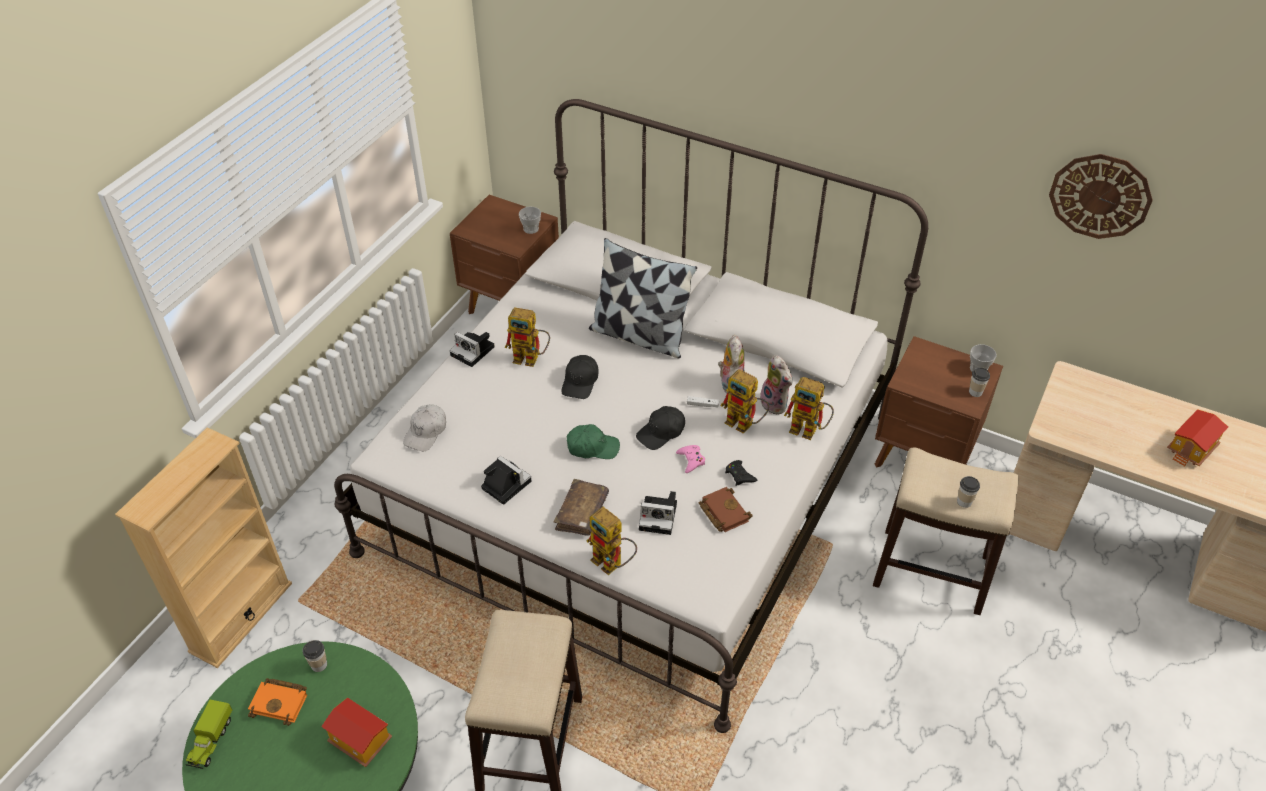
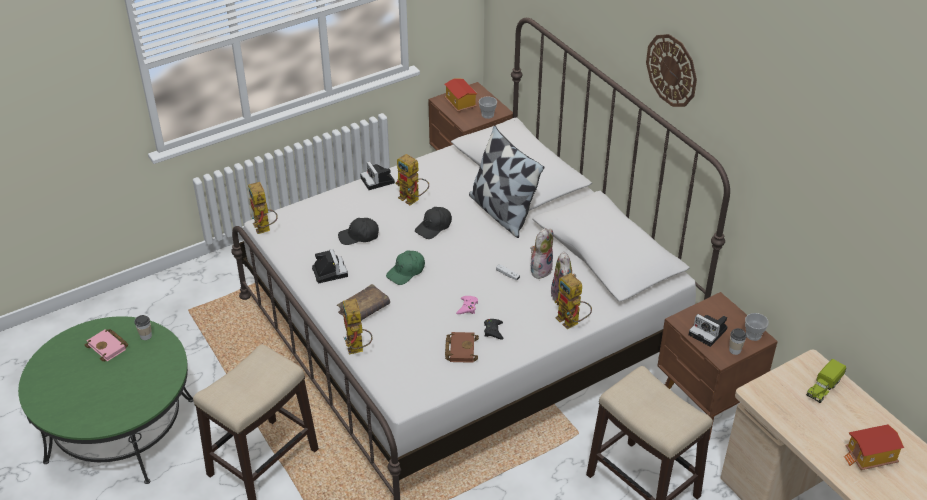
camera: 30 degrees right, 5 degrees down
beige bookcase [115,427,292,668] -> none
toy truck [186,700,232,769] -> toy truck moved to [806,359,847,403]
orange book [248,678,307,726] -> pink book [84,329,128,361]
toy house [321,698,392,767] -> toy house moved to [445,78,477,113]
white cap [403,404,446,451] -> none
green cap [567,424,620,459] -> green cap turned 105 degrees clockwise [386,250,425,285]
black cap [636,406,685,450] -> black cap moved to [338,218,379,245]
camera [639,491,677,535] -> camera moved to [689,314,728,347]
toy robot [721,369,769,434] -> toy robot moved to [248,182,278,234]
cup [957,476,980,508] -> none
wall clock [1049,154,1153,239] -> wall clock moved to [646,34,697,107]

